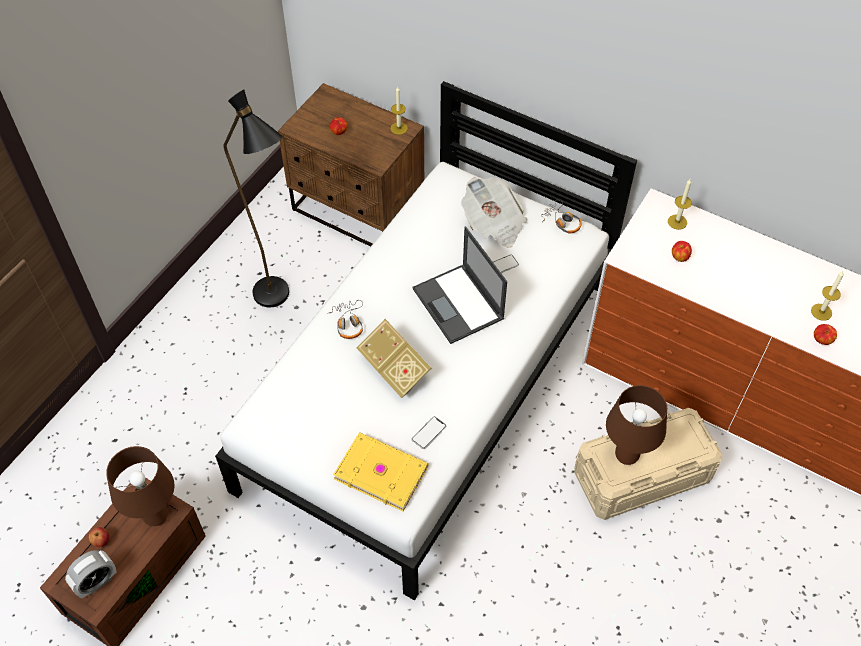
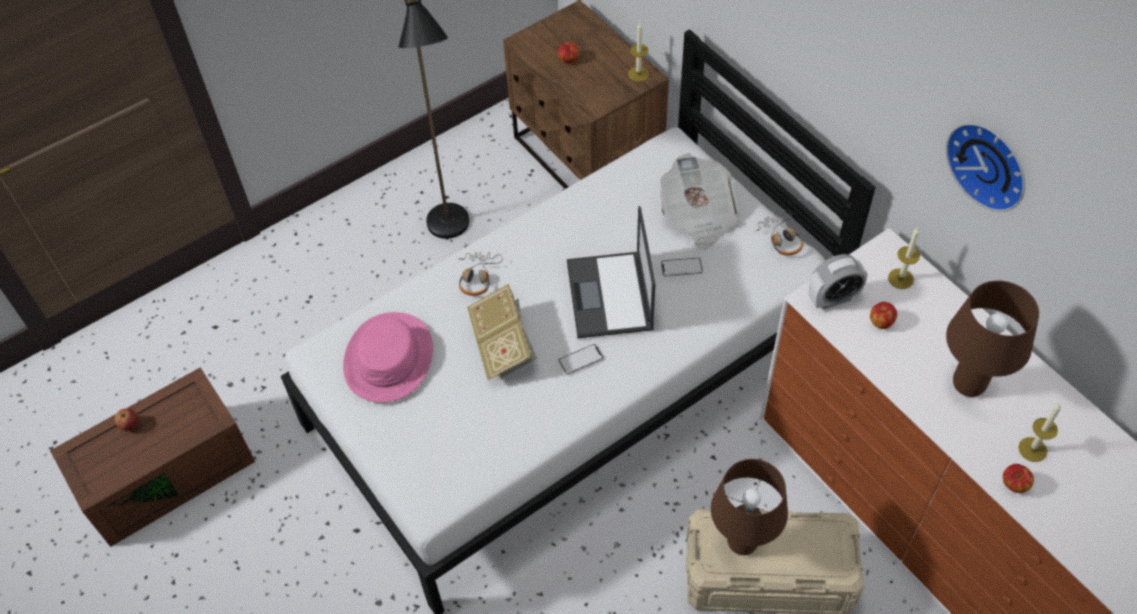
camera: 25 degrees right, 0 degrees up
alarm clock [65,550,117,598] -> alarm clock moved to [808,254,867,309]
brown table lamp [106,446,174,526] -> brown table lamp moved to [946,280,1039,397]
yellow book [333,432,429,512] -> none
phone [411,416,446,449] -> phone moved to [558,344,604,375]
none -> pink hat [343,312,433,403]
none -> wall clock [946,123,1025,212]

